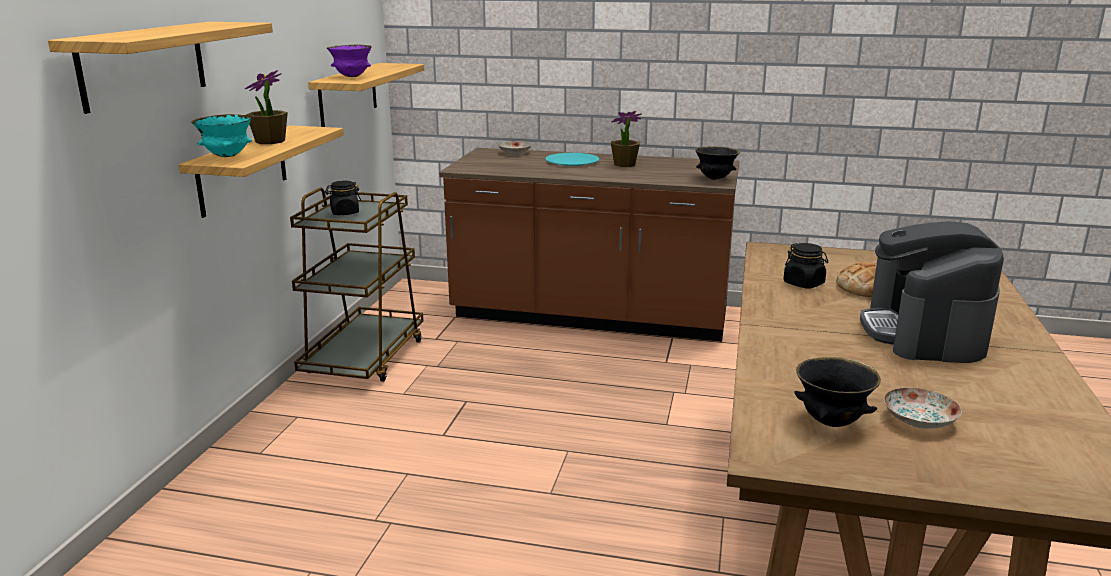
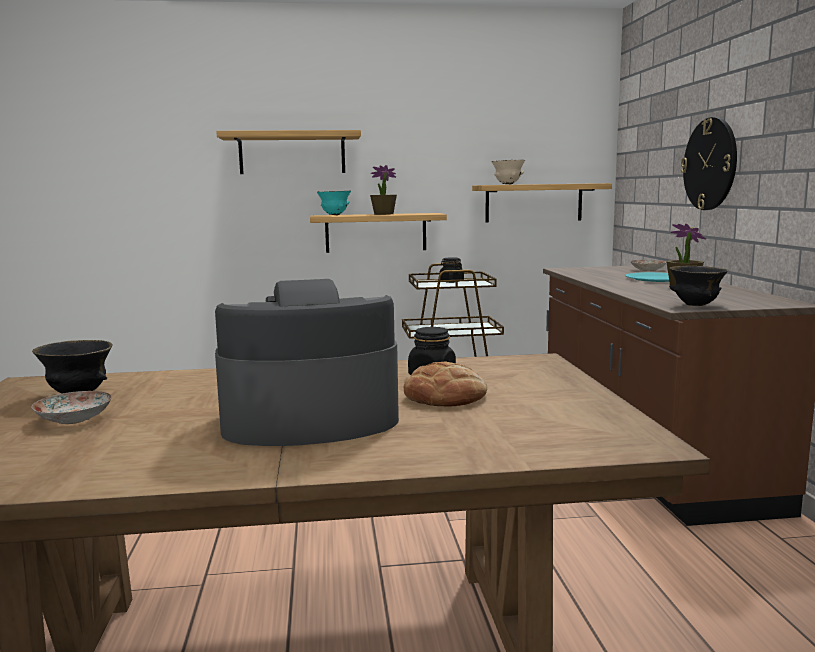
camera: 70 degrees right, 10 degrees down
purple bowl [327,45,372,77] -> beige bowl [491,160,525,184]
none -> wall clock [681,117,737,210]

